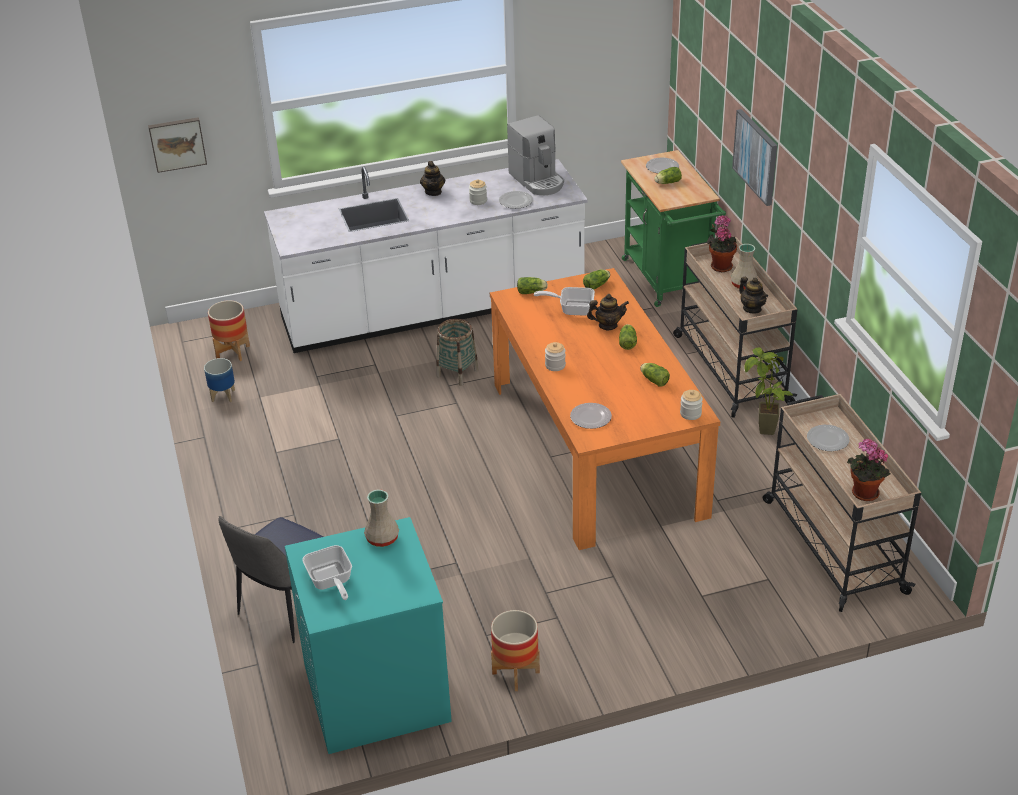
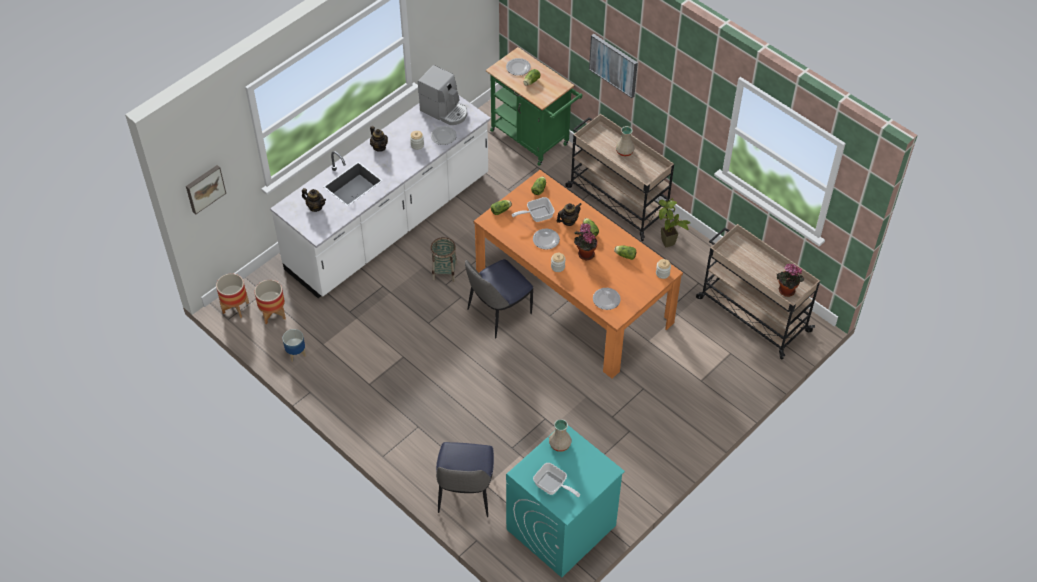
camera: 30 degrees left, 15 degrees up
planter [491,610,540,691] -> planter moved to [216,274,249,318]
potted plant [707,215,737,272] -> potted plant moved to [574,223,598,261]
teapot [739,277,768,313] -> teapot moved to [302,188,326,212]
plate [807,425,849,451] -> plate moved to [533,229,560,250]
none -> chair [465,259,533,338]

